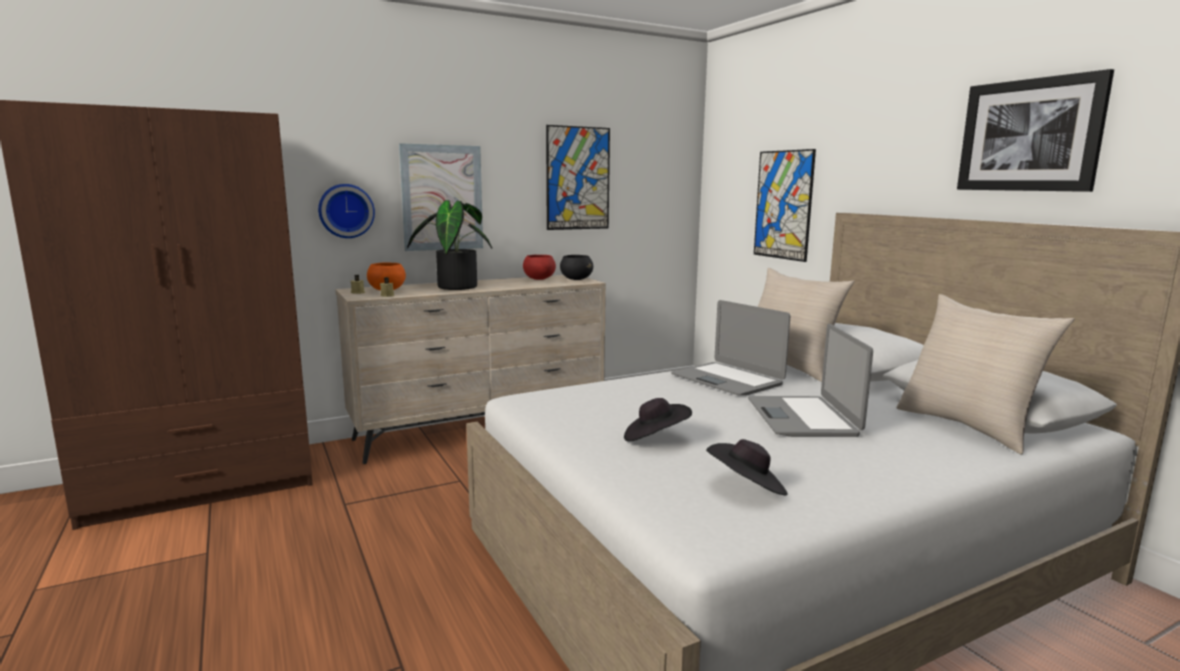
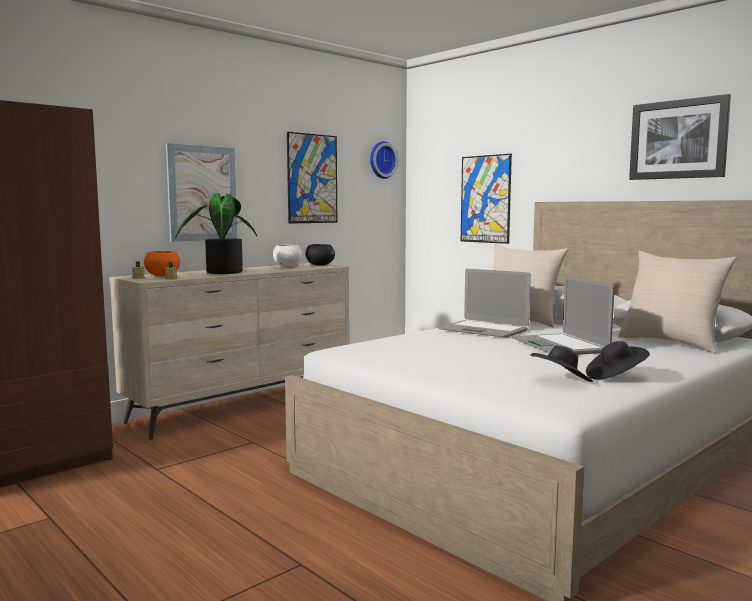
camera: 15 degrees left, 5 degrees down
wall clock [318,184,375,238] -> wall clock moved to [370,141,398,179]
red bowl [523,255,556,280] -> white bowl [273,245,302,266]
black hat [624,398,692,442] -> black hat moved to [586,341,650,380]

